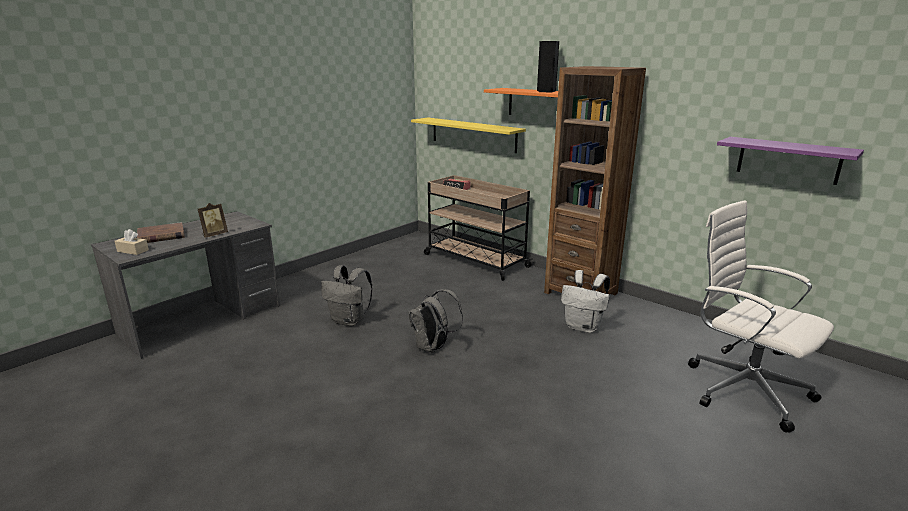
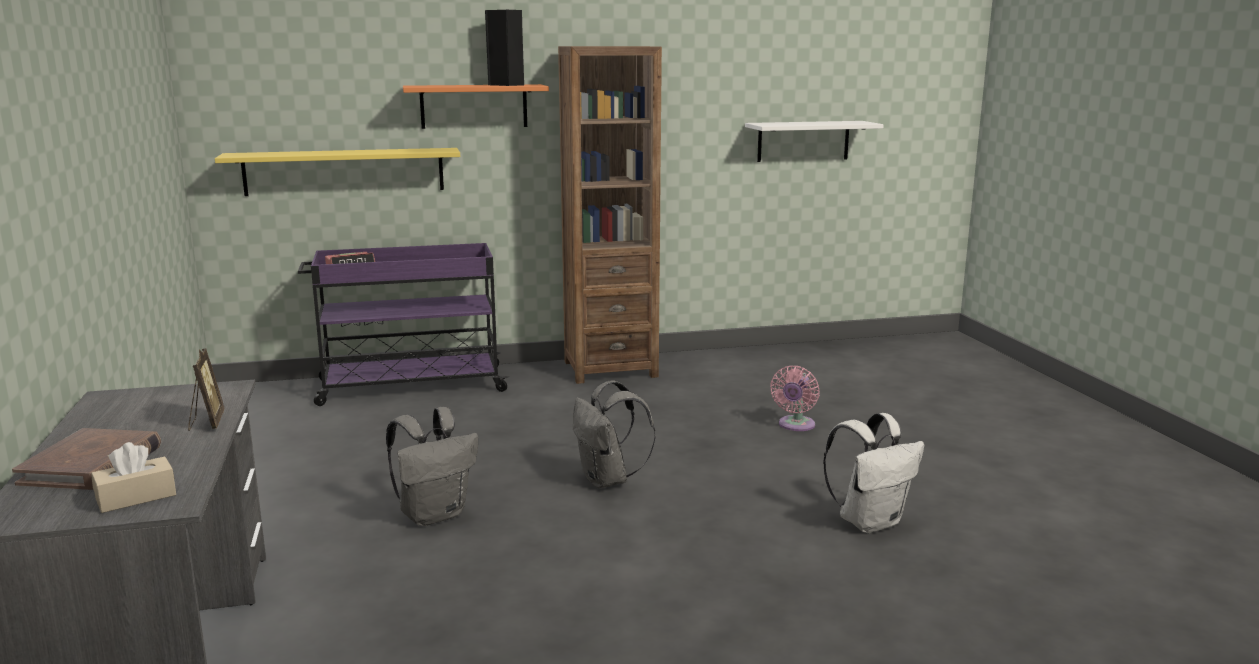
camera: 55 degrees left, 5 degrees down
beige cart [424,175,533,281] -> purple cart [298,243,509,406]
white backpack [561,270,610,333] -> white backpack moved to [823,413,924,533]
white office chair [688,200,834,433] -> none
purple shelf [717,137,864,185] -> white shelf [745,121,884,162]
none -> pink fan [770,366,819,431]

